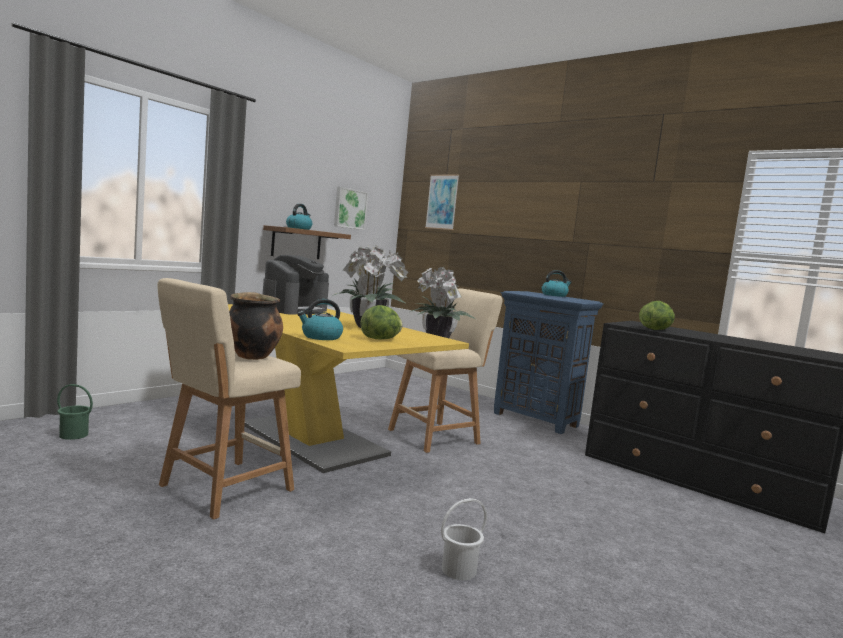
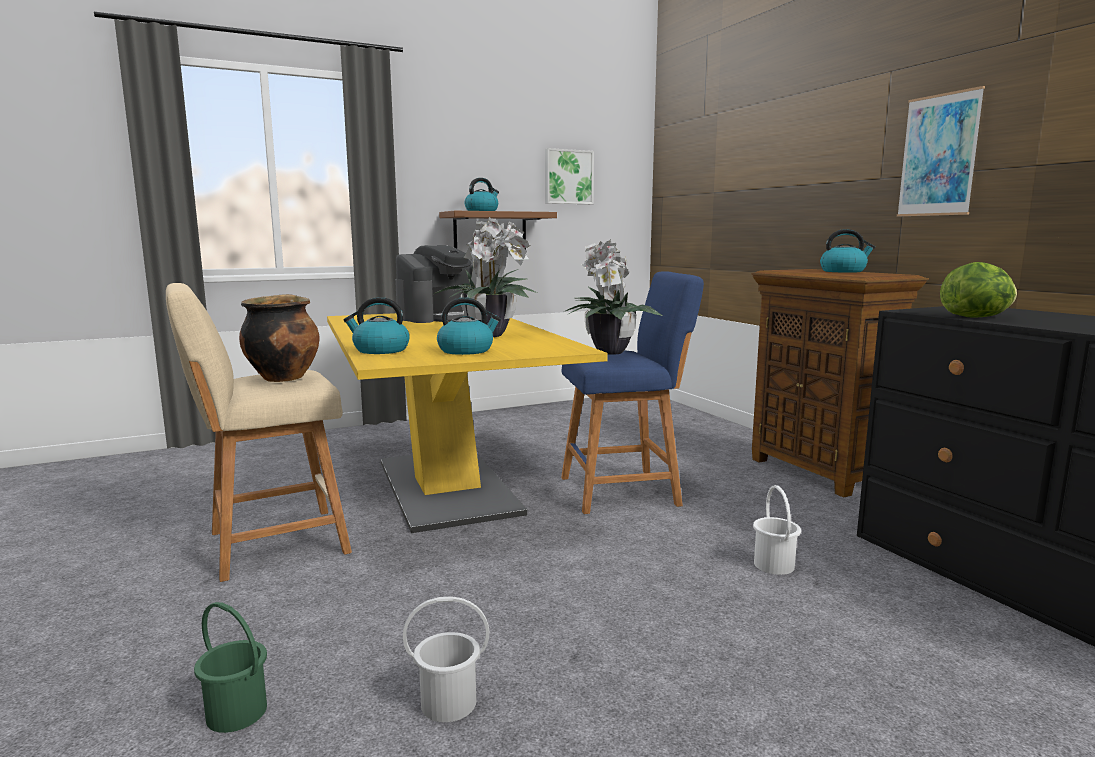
camera: 25 degrees right, 5 degrees up
green bucket [57,384,93,440] -> green bucket moved to [194,602,267,733]
lettuce [361,305,403,339] -> kettle [437,297,501,355]
beige stool [388,289,502,453] -> blue stool [561,271,704,514]
picture [425,175,459,230] -> picture moved to [897,86,985,216]
blue cabinet [494,291,604,434] -> brown cabinet [751,269,929,498]
none -> white bucket [753,485,801,575]

